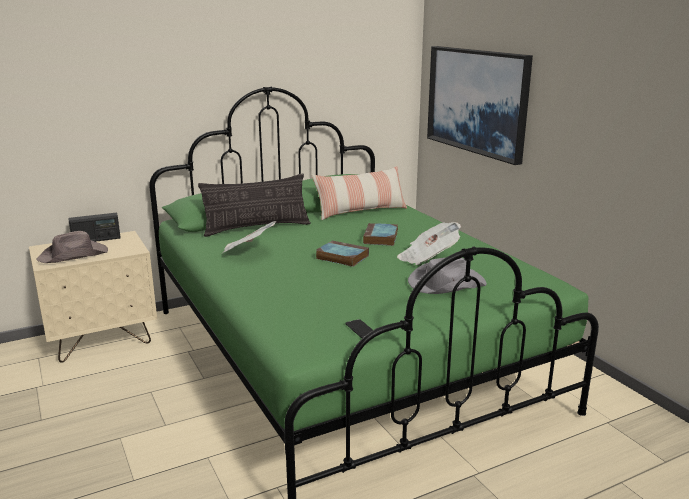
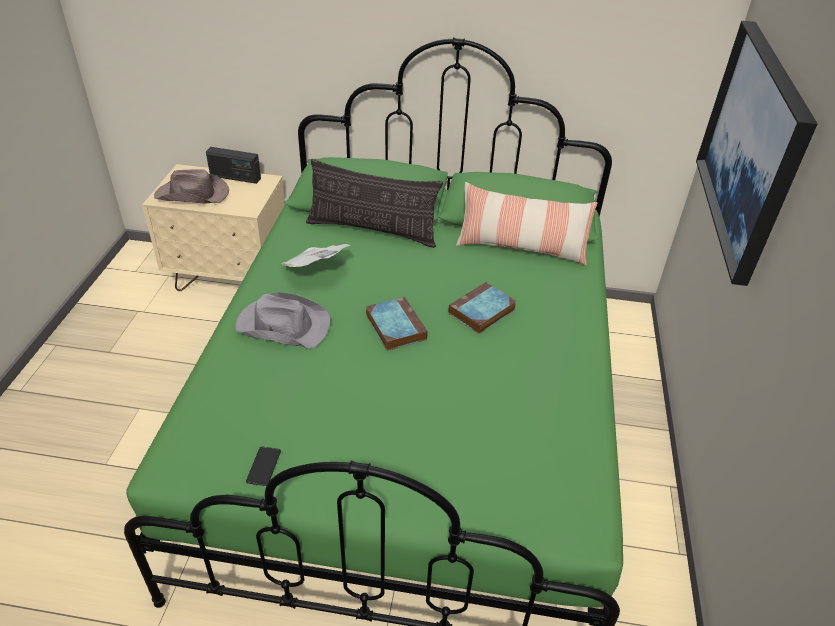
camera: 35 degrees right, 20 degrees up
newspaper [397,222,461,265] -> none
grey hat [408,257,487,294] -> grey hat moved to [235,292,330,349]

